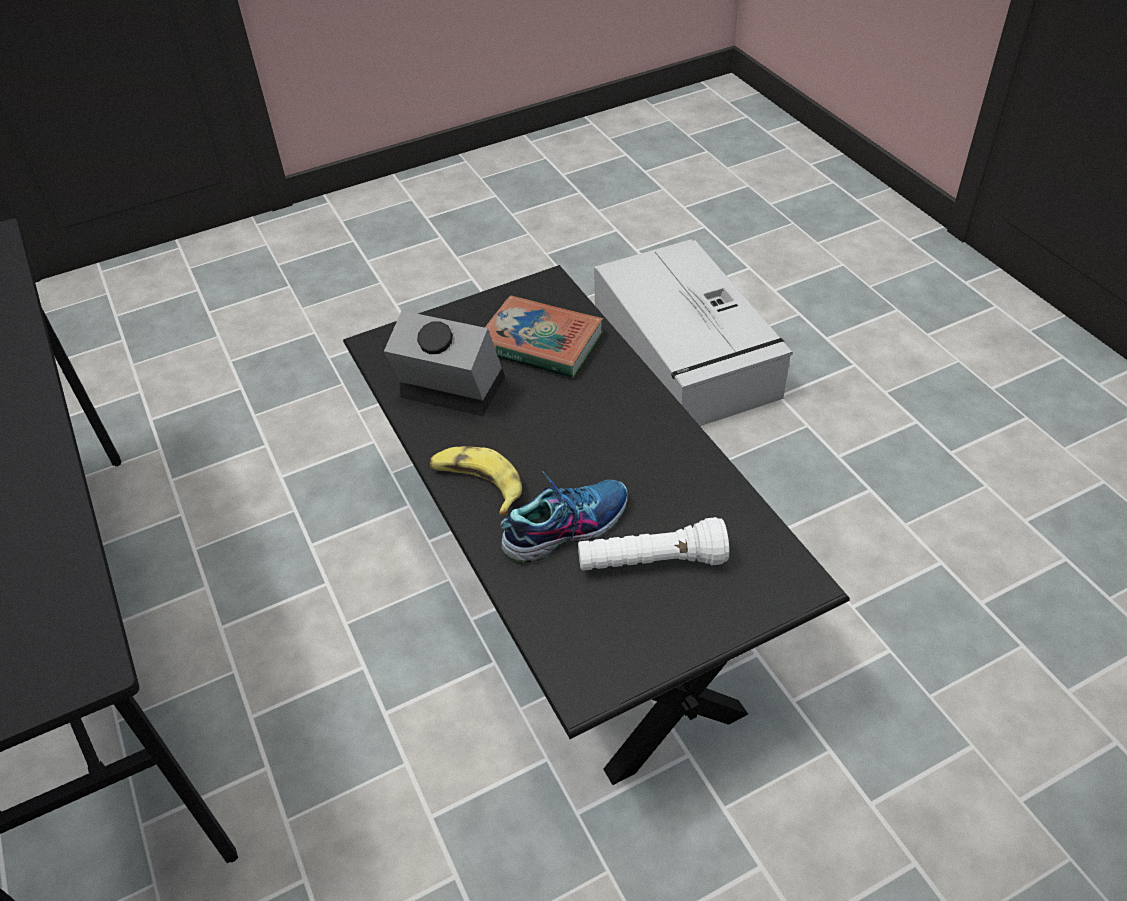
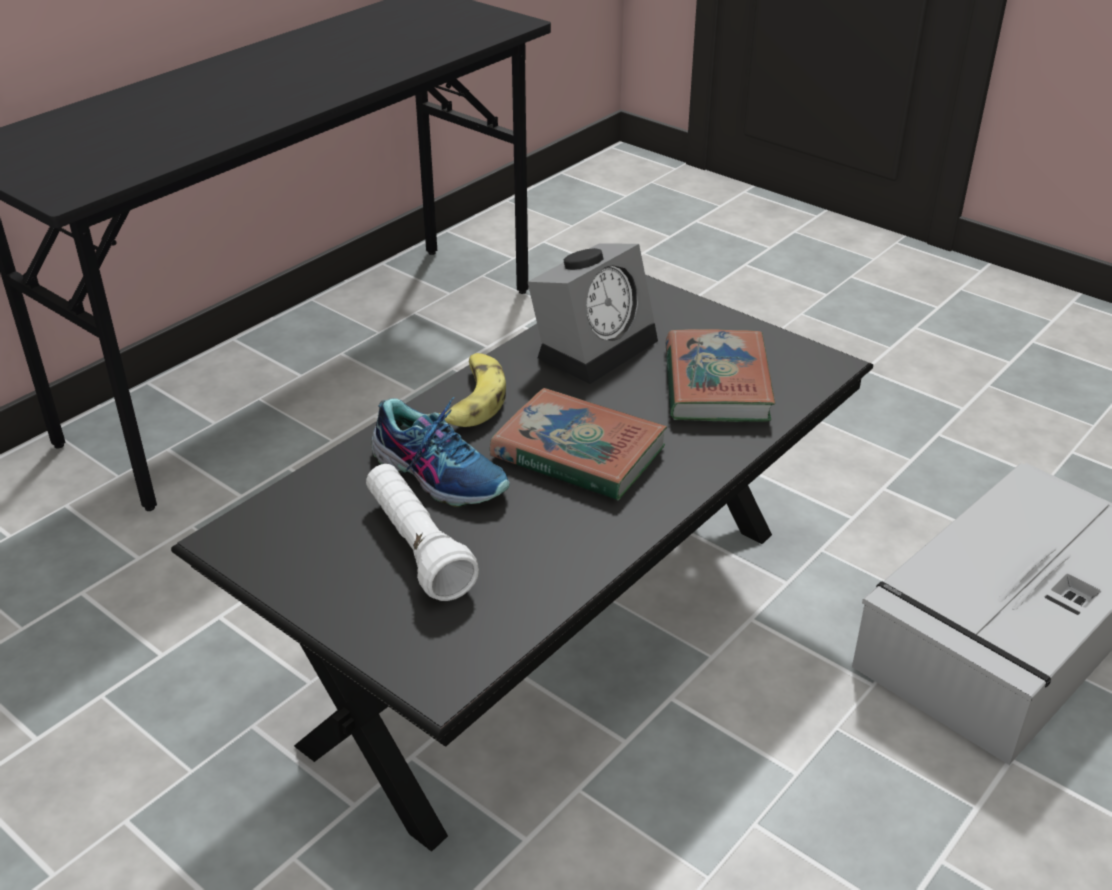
camera: 65 degrees right, 10 degrees down
alarm clock [384,311,505,416] -> alarm clock turned 45 degrees clockwise [528,243,658,384]
none -> book [490,388,667,501]

